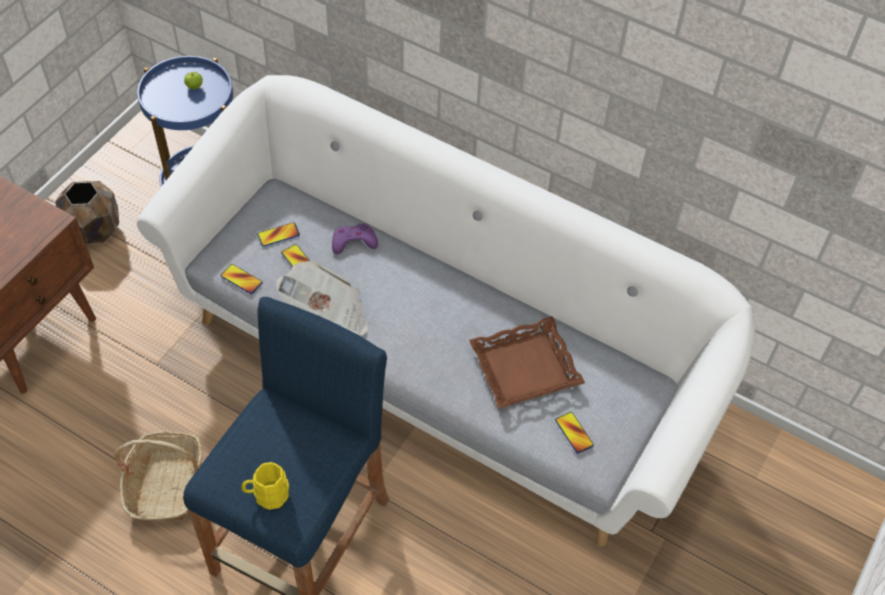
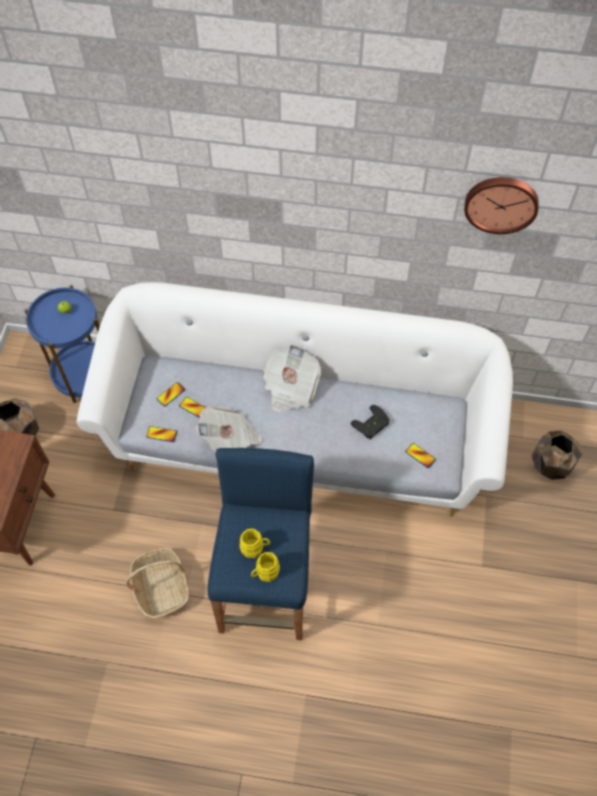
camera: 20 degrees left, 5 degrees up
purple game controller [332,224,378,254] -> none
brown tray [469,316,585,409] -> black game controller [351,405,389,439]
none -> yellow mug [240,529,270,558]
none -> newspaper [263,344,321,412]
none -> wall clock [464,177,539,234]
none -> brown planter [531,431,582,480]

